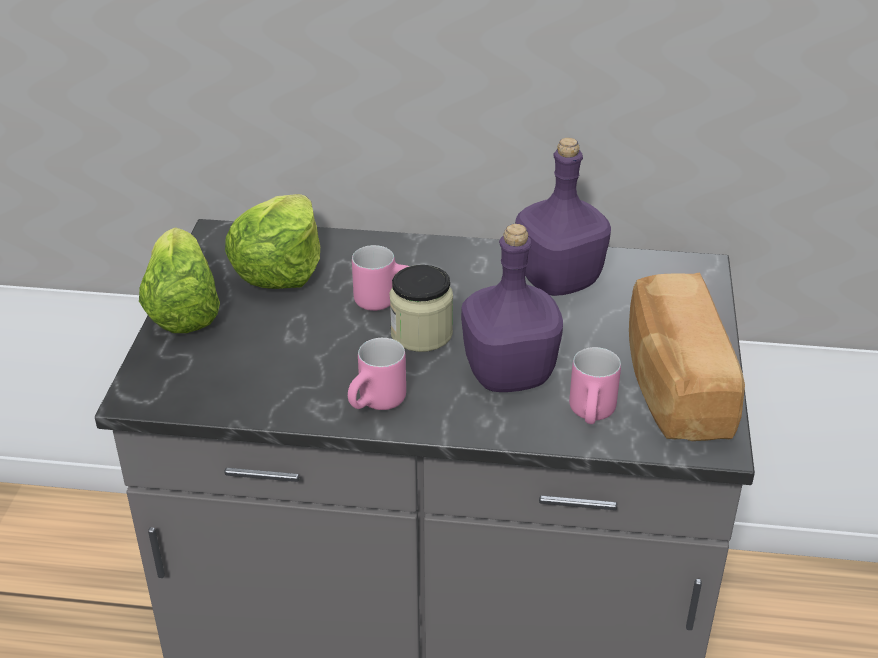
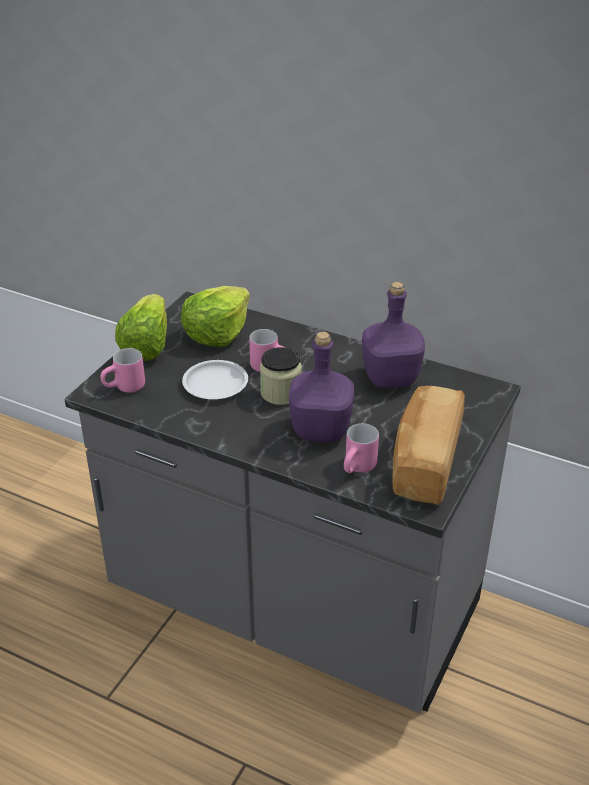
camera: 20 degrees right, 0 degrees up
pink mug [348,338,406,410] -> pink mug moved to [100,348,145,393]
none -> white plate [182,360,248,399]

